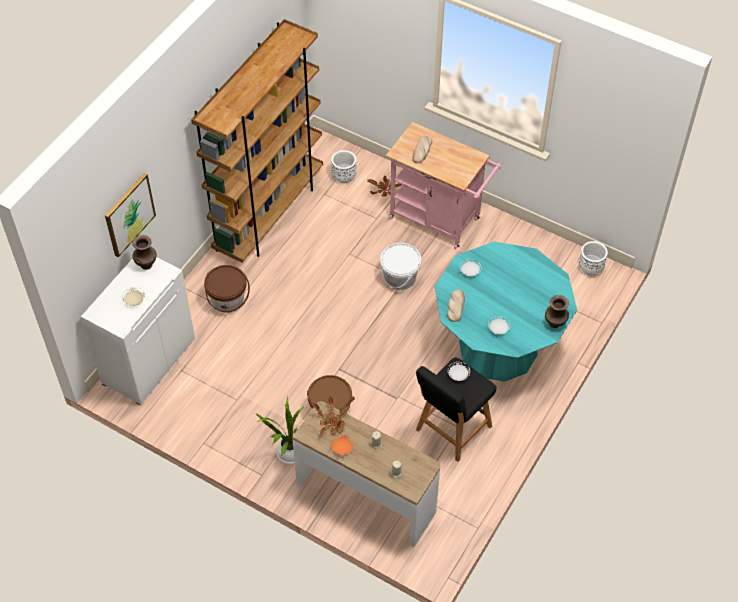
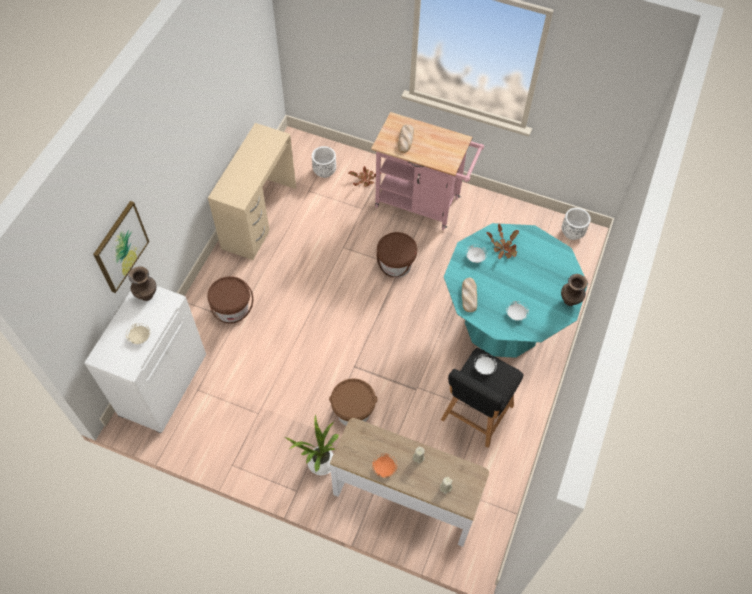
camera: 10 degrees left, 5 degrees up
brown bookcase [191,19,323,263] -> beige desk [208,123,296,260]
potted plant [313,395,350,434] -> potted plant moved to [487,224,519,259]
white bucket [380,243,422,290] -> brown bucket [377,232,417,278]

